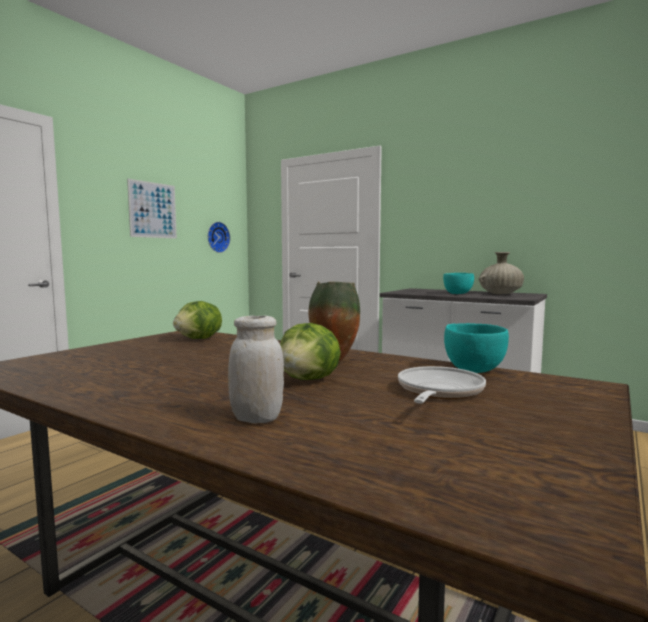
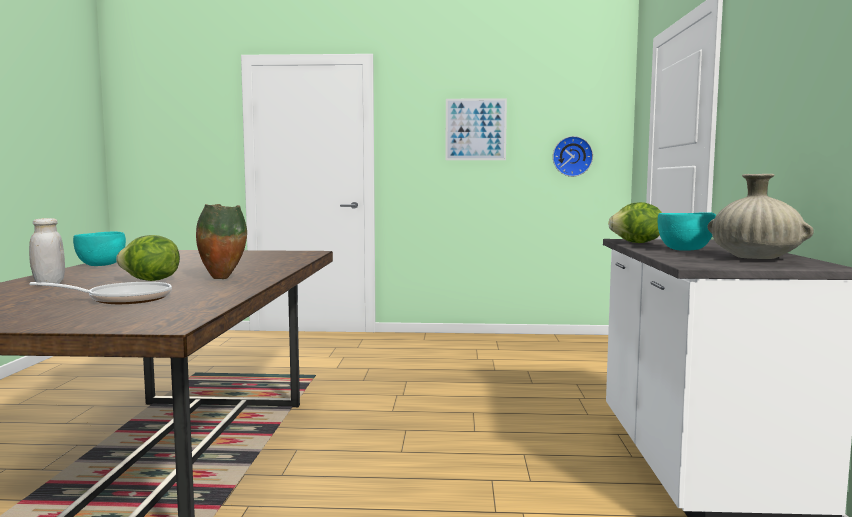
camera: 60 degrees right, 0 degrees up
lettuce [173,301,222,339] -> lettuce moved to [608,202,662,243]
turquoise bowl [444,323,509,373] -> turquoise bowl moved to [73,231,126,266]

